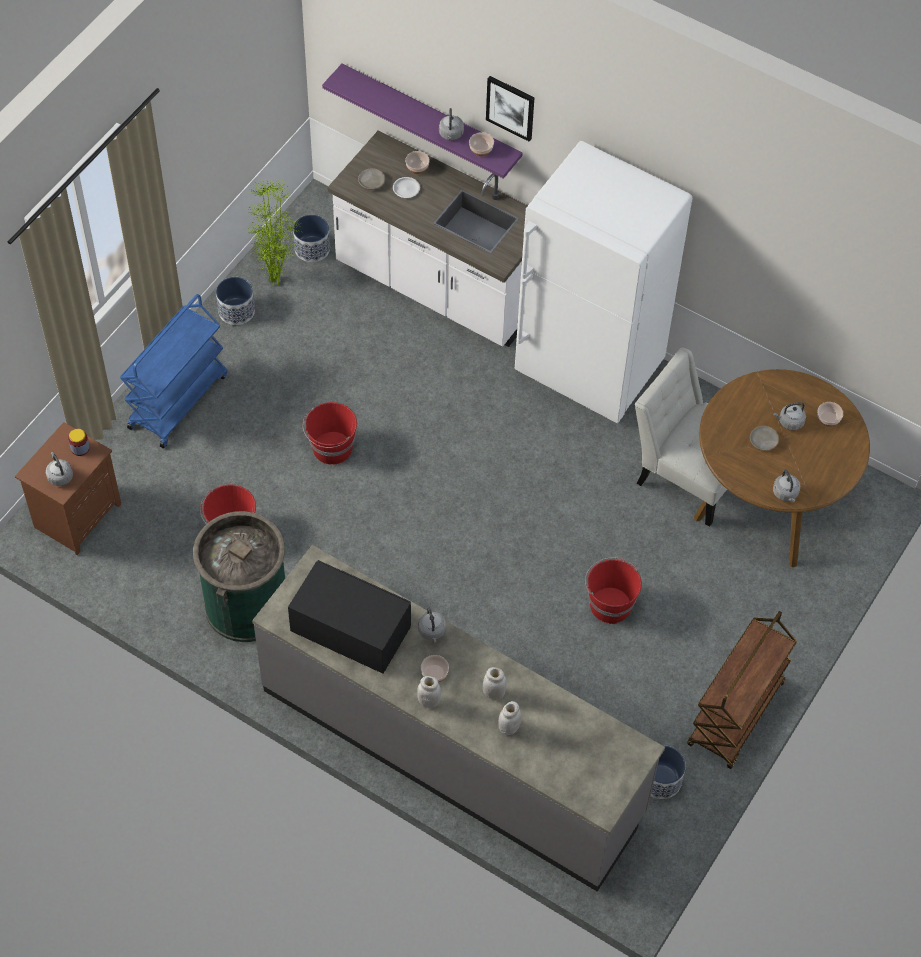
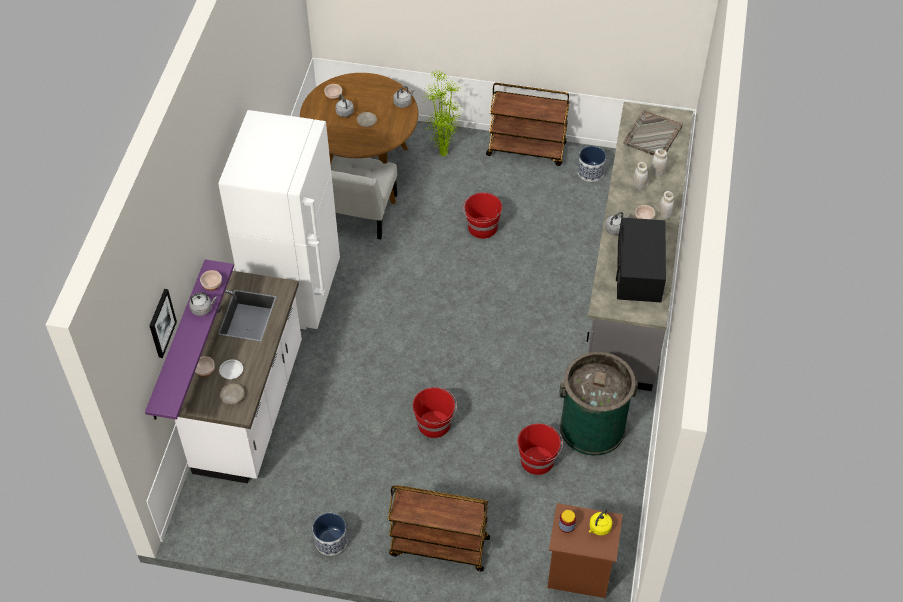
camera: 110 degrees left, 5 degrees down
grey kettle [46,452,73,486] -> yellow kettle [589,509,612,536]
blue cart [120,294,227,448] -> brown cart [388,485,490,571]
potted plant [248,179,301,286] -> potted plant moved to [422,70,463,157]
planter [293,215,330,262] -> none
picture [486,76,535,142] -> picture moved to [149,289,177,358]
none -> grey tray [623,110,683,156]

